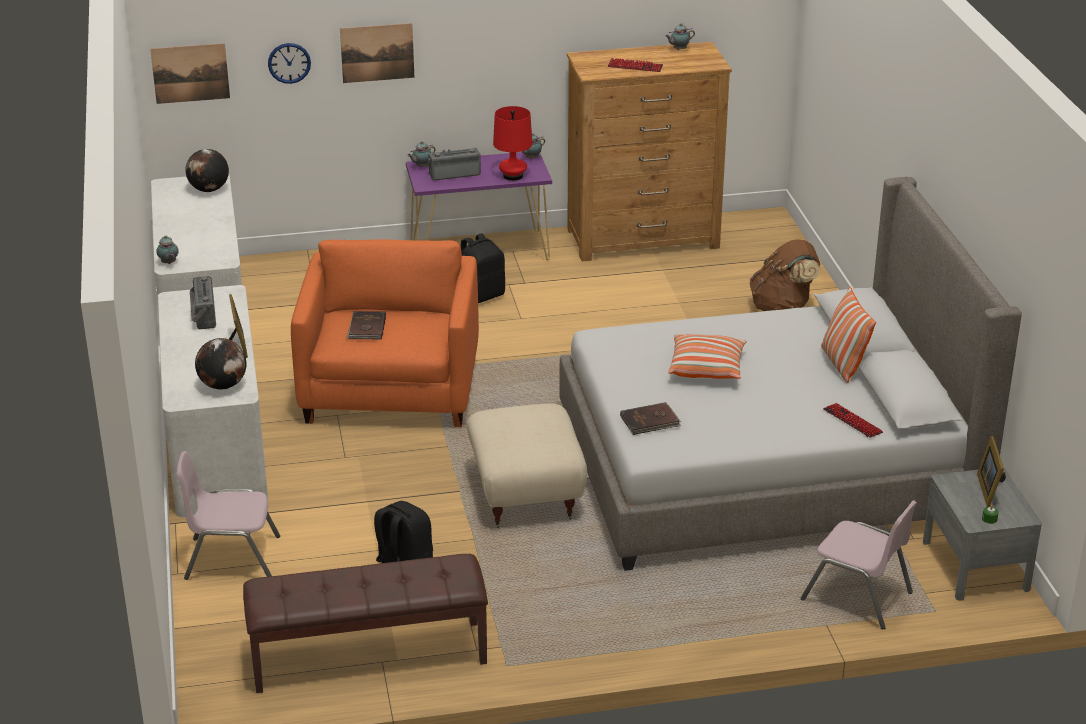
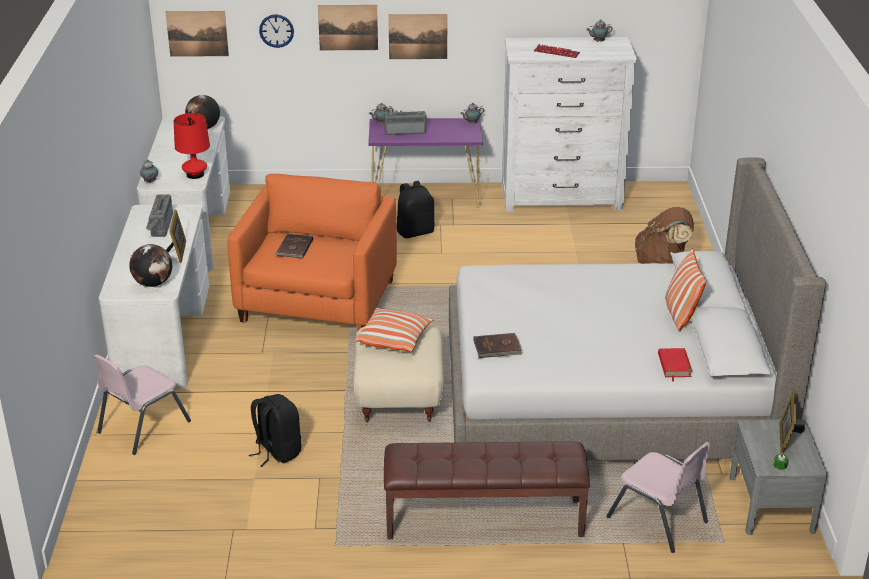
camera: 10 degrees right, 0 degrees up
pink chair [177,451,280,580] -> pink chair turned 60 degrees counterclockwise [94,354,191,455]
brown bench [243,554,488,693] -> brown bench moved to [384,441,590,539]
red table lamp [493,106,532,181] -> red table lamp moved to [174,113,210,179]
brown dresser [567,42,732,261] -> white dresser [502,37,637,212]
pillow [668,334,747,379] -> pillow moved to [355,308,434,352]
keyboard [823,403,883,438] -> red book [658,348,692,382]
none -> picture [388,14,447,59]

